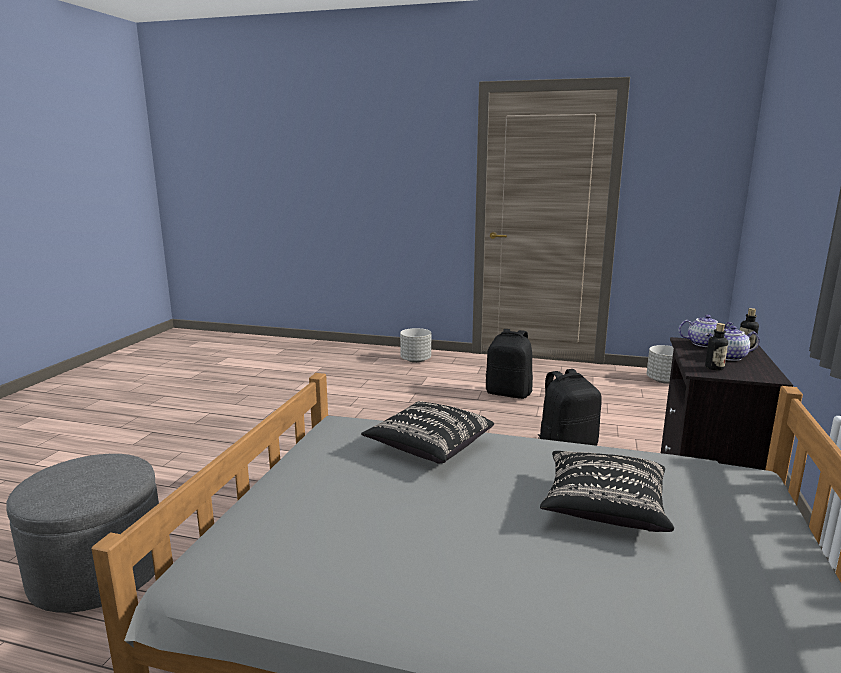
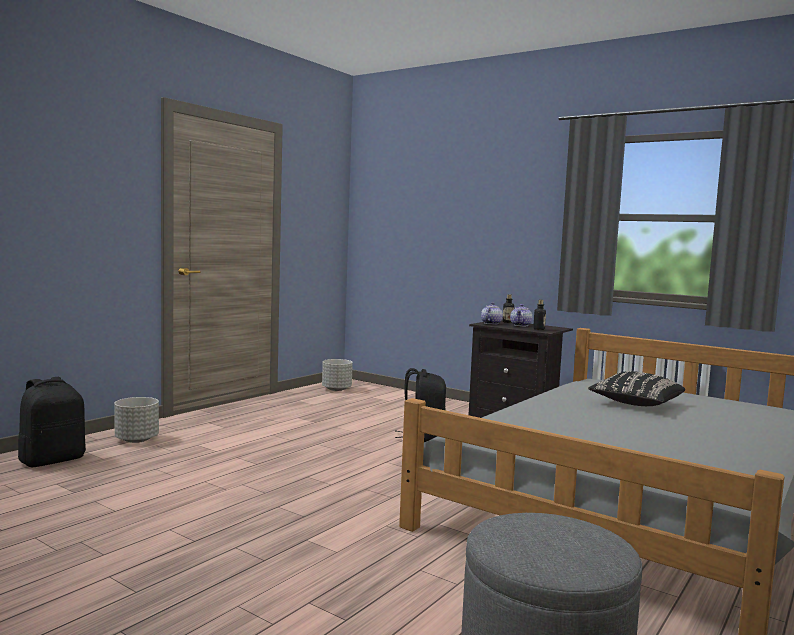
camera: 70 degrees left, 10 degrees down
black pillow [361,401,494,463] -> none
black backpack [486,329,533,399] -> black backpack moved to [18,377,86,467]

